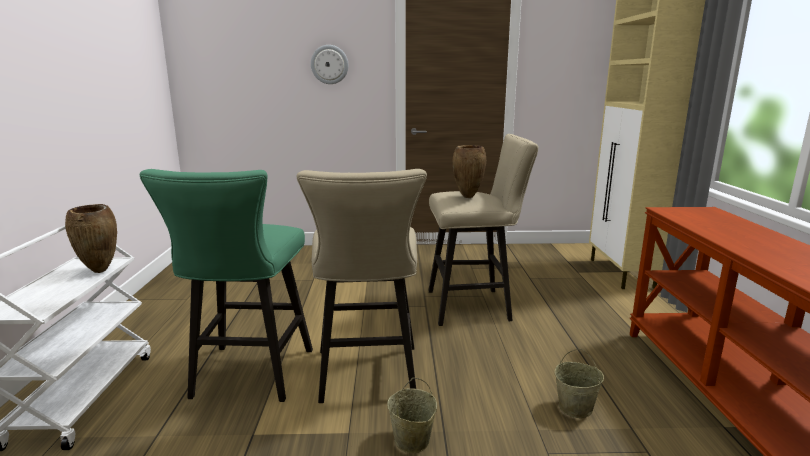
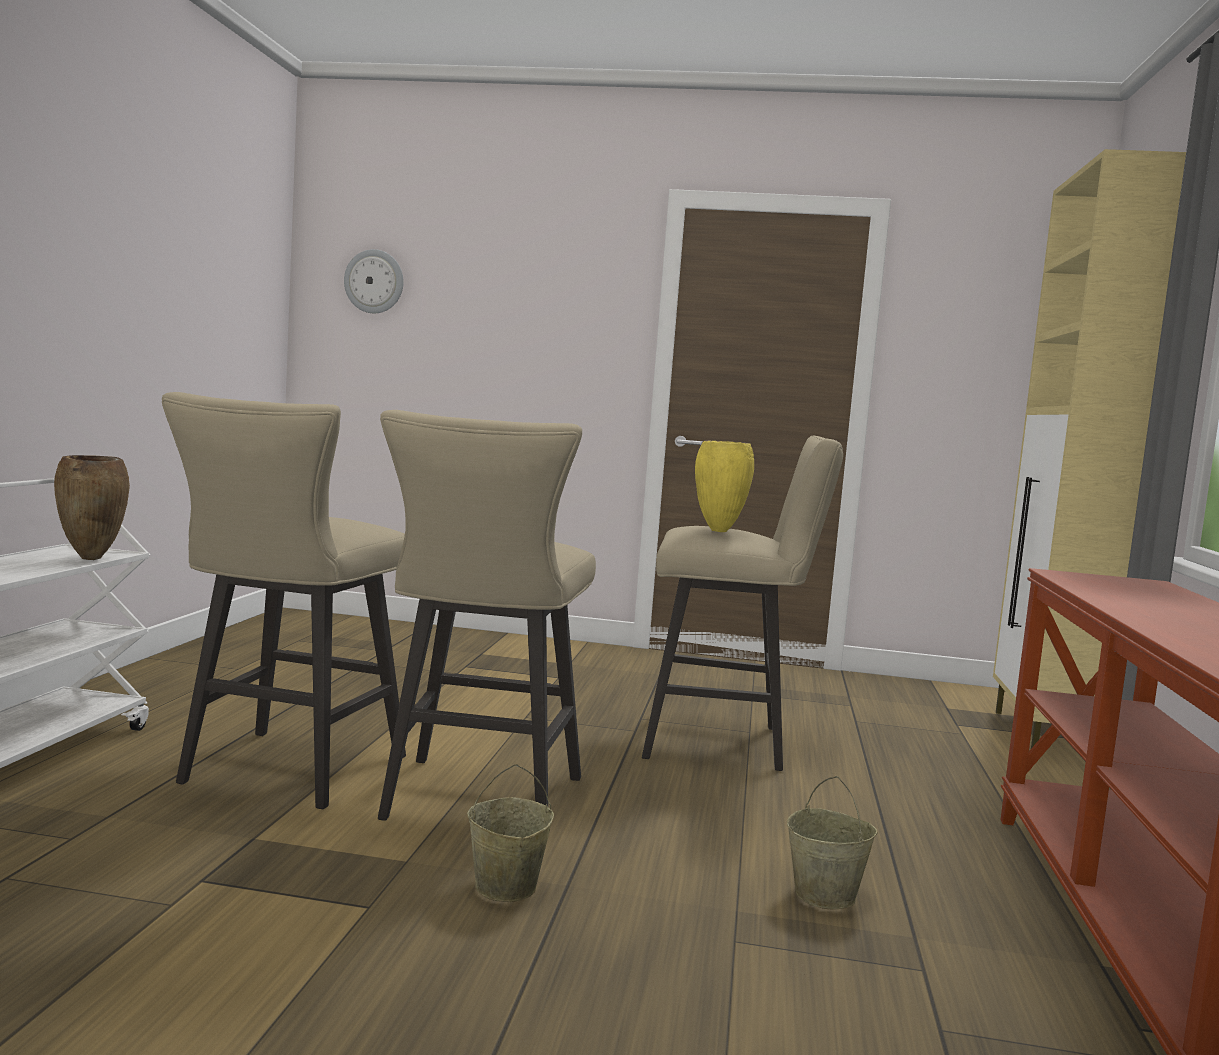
camera: 10 degrees right, 10 degrees down
green stool [140,169,313,402] -> beige stool [162,392,406,809]
wall clock [311,45,348,84] -> wall clock moved to [344,249,404,313]
brown vase [453,145,486,198] -> yellow vase [695,440,754,532]

